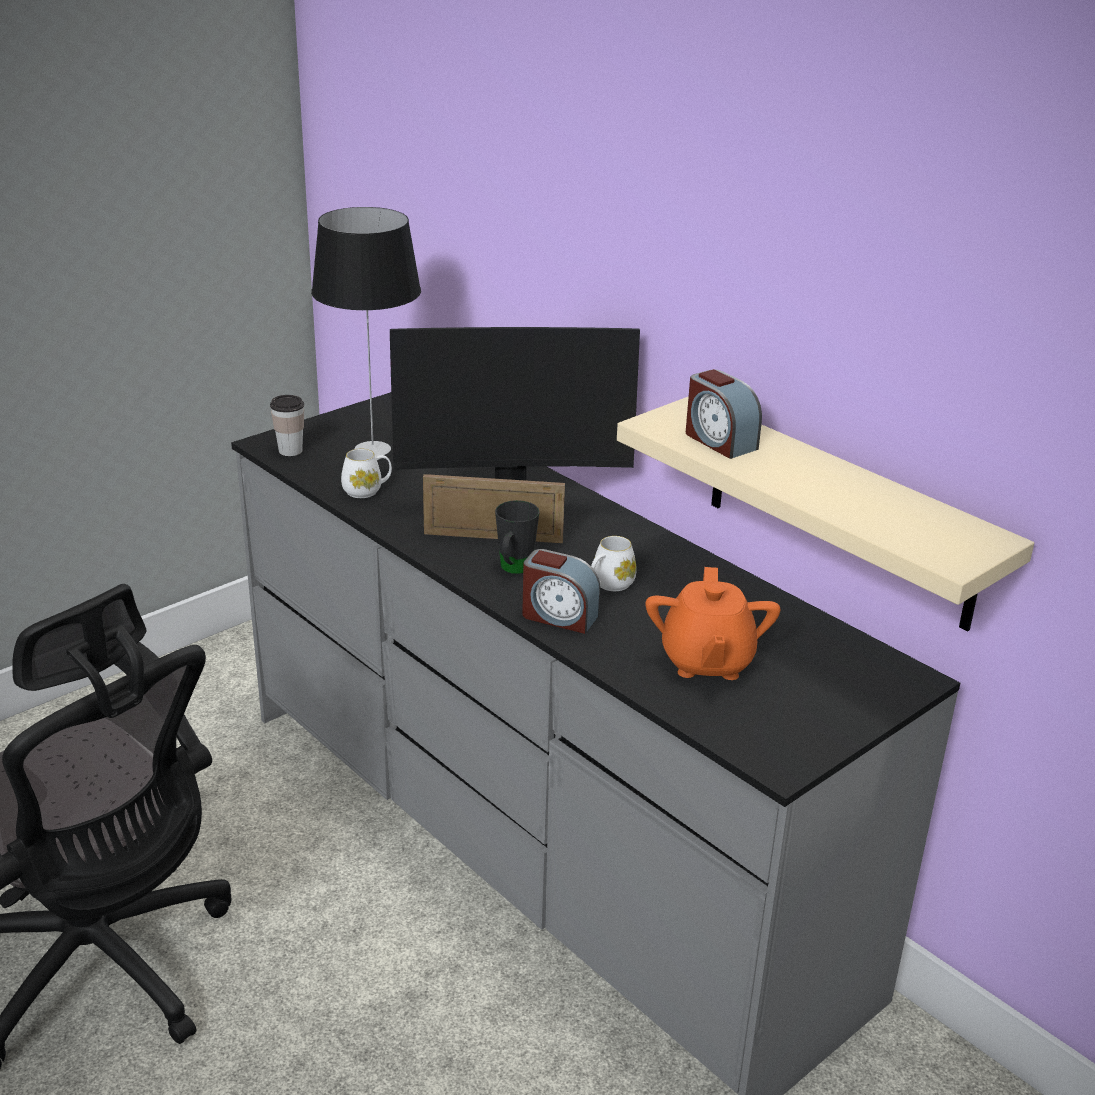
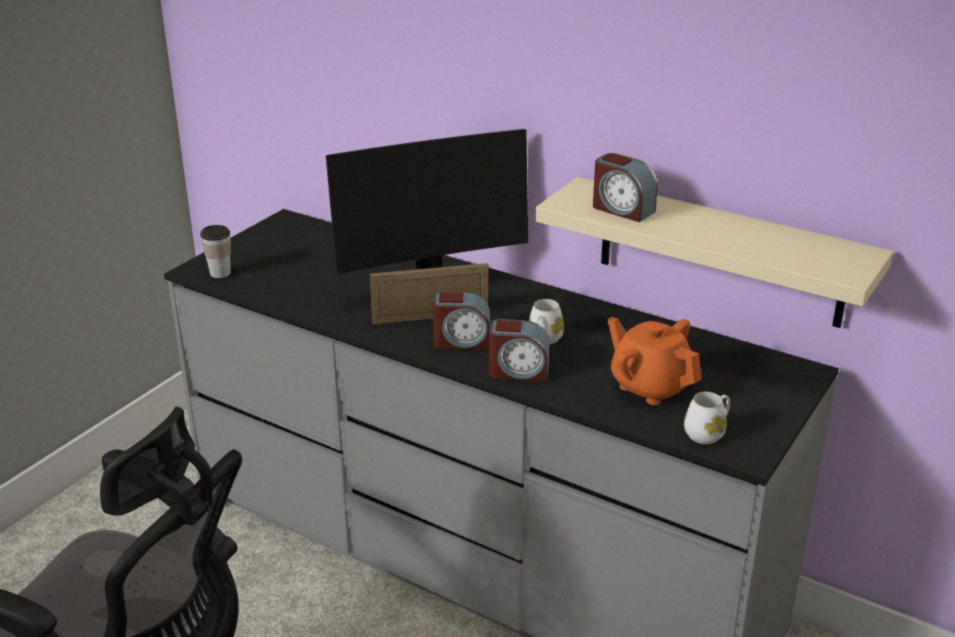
camera: 15 degrees left, 0 degrees up
table lamp [311,207,421,456] -> none
white mug [341,449,392,498] -> white mug moved to [684,392,730,444]
black mug [495,500,540,574] -> alarm clock [433,291,490,349]
orange teapot [646,567,781,680] -> orange teapot turned 150 degrees clockwise [608,317,702,405]

